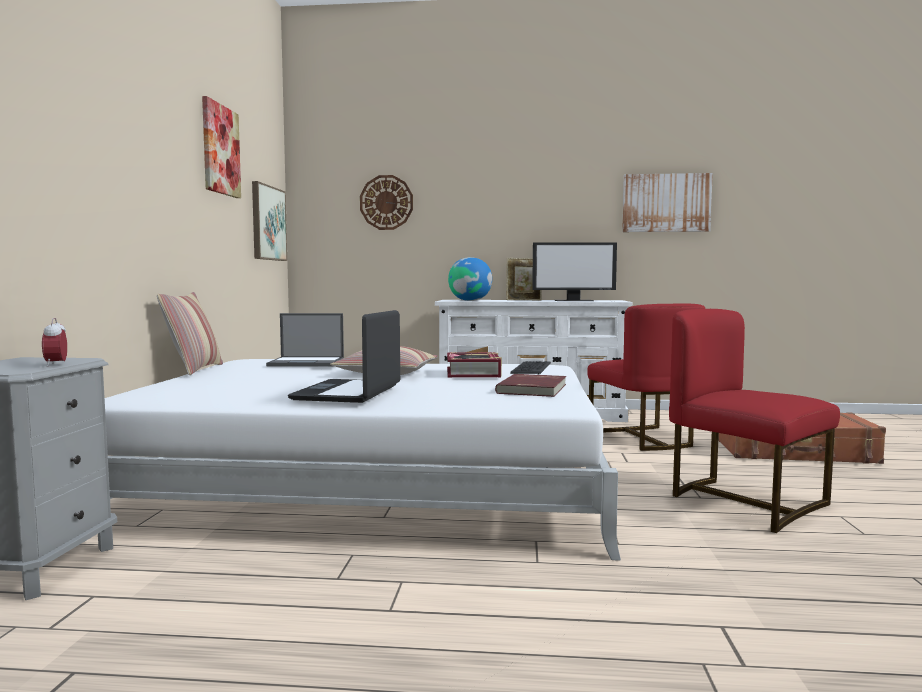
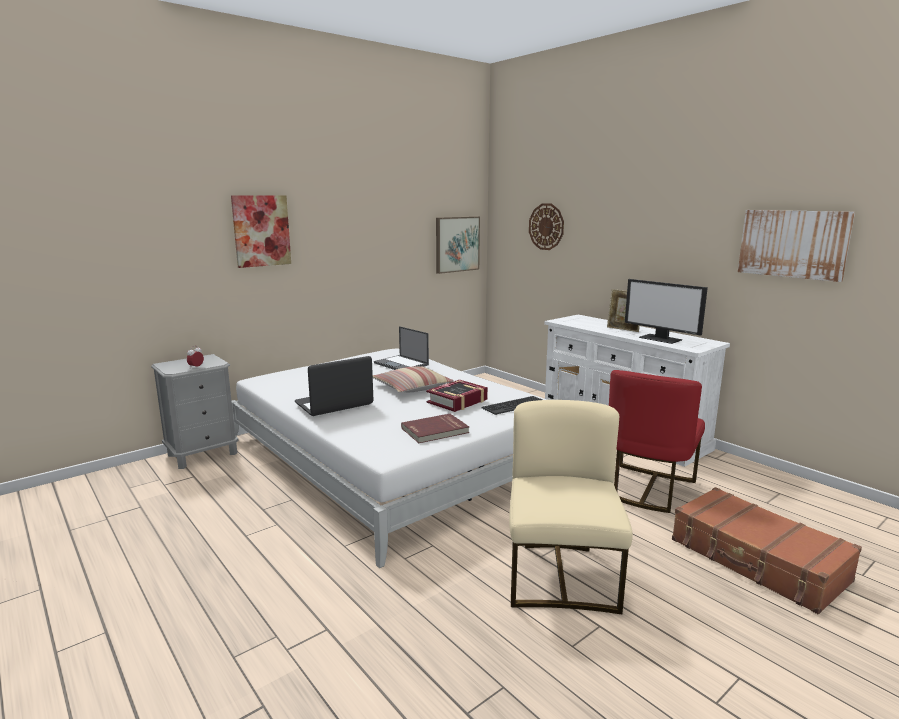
camera: 45 degrees right, 10 degrees up
pillow [157,292,223,375] -> none
picture [202,96,241,198] -> picture moved to [231,195,291,268]
globe [448,257,492,301] -> none
red chair [669,309,840,533] -> beige chair [509,400,633,614]

